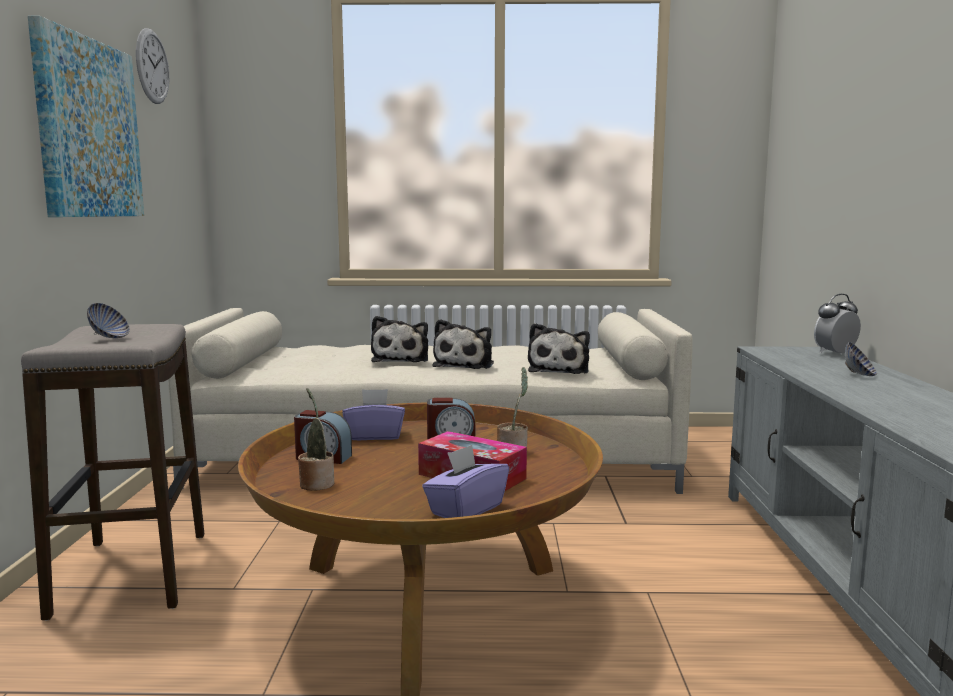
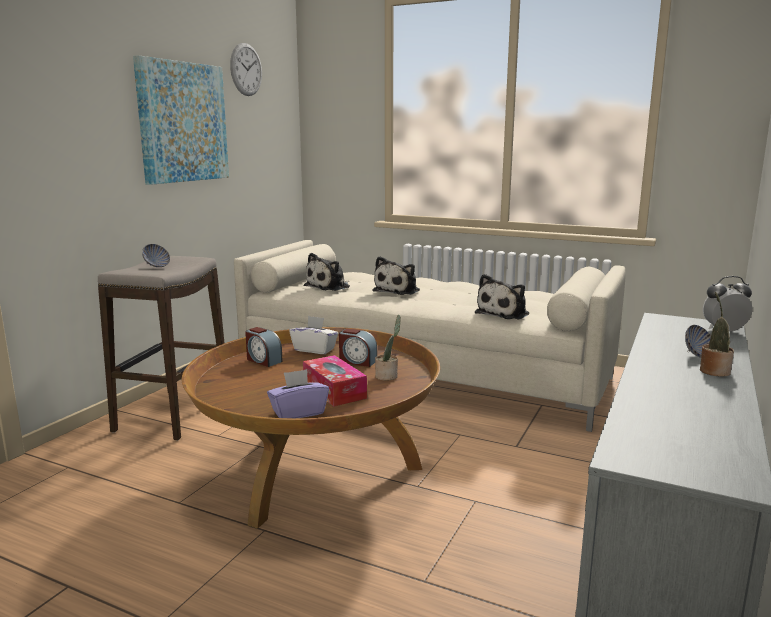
camera: 25 degrees right, 5 degrees up
potted plant [298,388,334,491] -> potted plant moved to [700,292,734,377]
purple tissue box [342,389,405,440] -> white tissue box [289,316,338,354]
plush toy [432,319,494,369] -> plush toy moved to [304,253,350,291]

